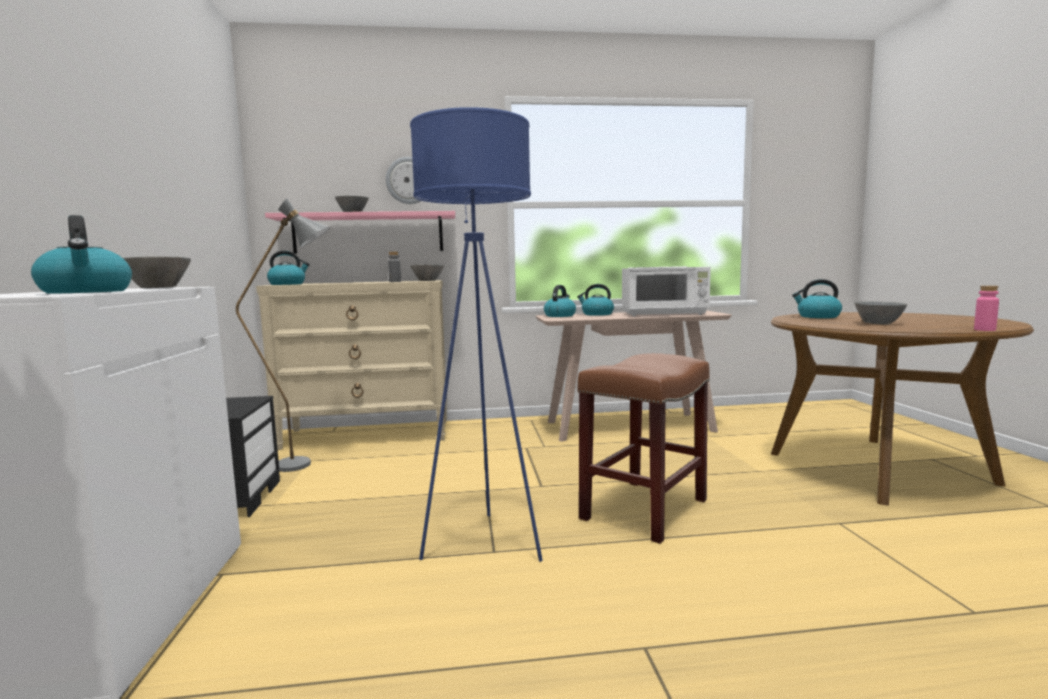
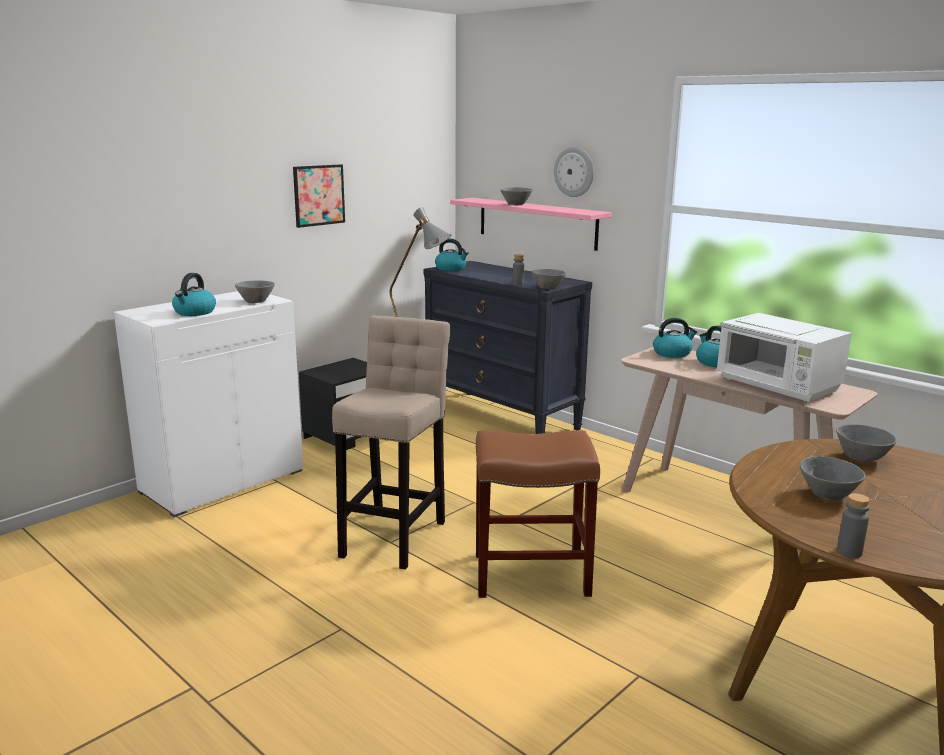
camera: 50 degrees right, 10 degrees up
beige dresser [256,280,447,450] -> black dresser [423,261,592,434]
blue floor lamp [410,107,543,562] -> beige stool [332,316,450,570]
kettle [792,279,842,318] -> grey bowl [836,424,897,462]
pink bottle [974,286,999,331] -> grey bottle [837,493,870,558]
none -> picture [293,164,345,228]

